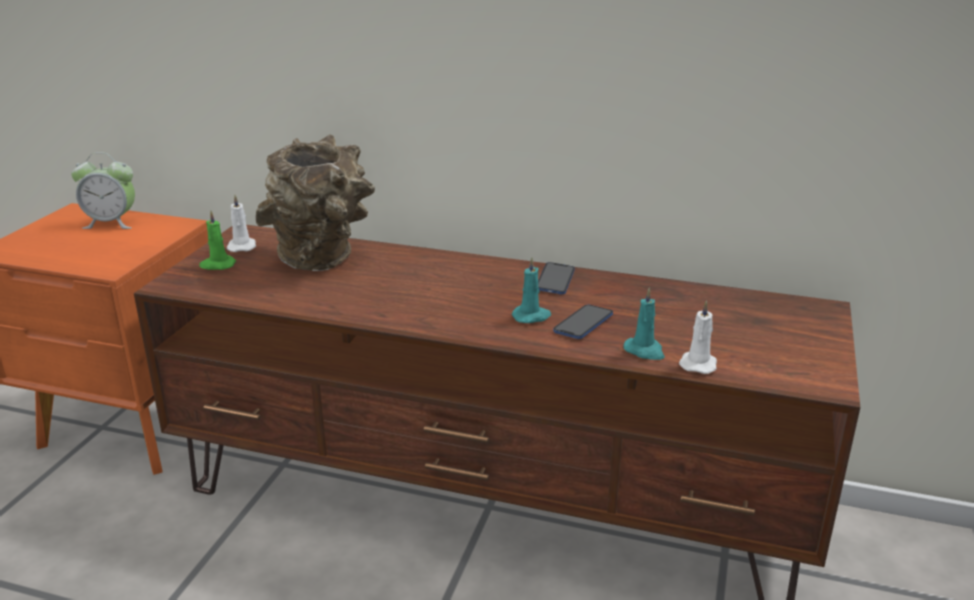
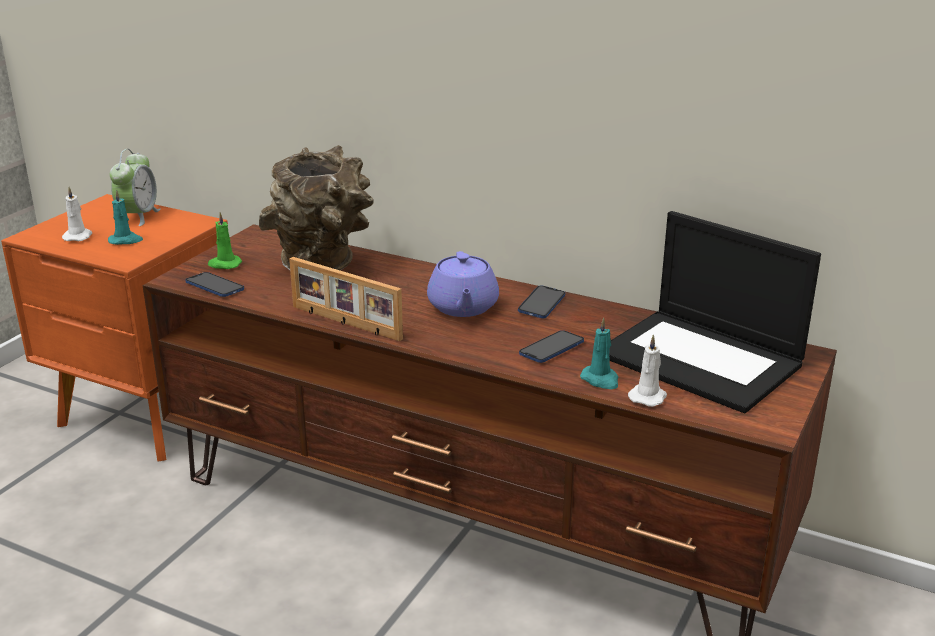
camera: 10 degrees right, 0 degrees up
alarm clock [71,152,135,229] -> alarm clock turned 90 degrees counterclockwise [110,149,161,226]
white candle [227,195,256,252] -> white candle moved to [62,187,92,241]
turquoise candle [511,257,551,323] -> turquoise candle moved to [108,189,143,245]
none -> phone [185,272,244,297]
none -> picture frame [289,257,403,341]
none -> purple teapot [427,251,499,317]
none -> laptop [609,211,821,413]

